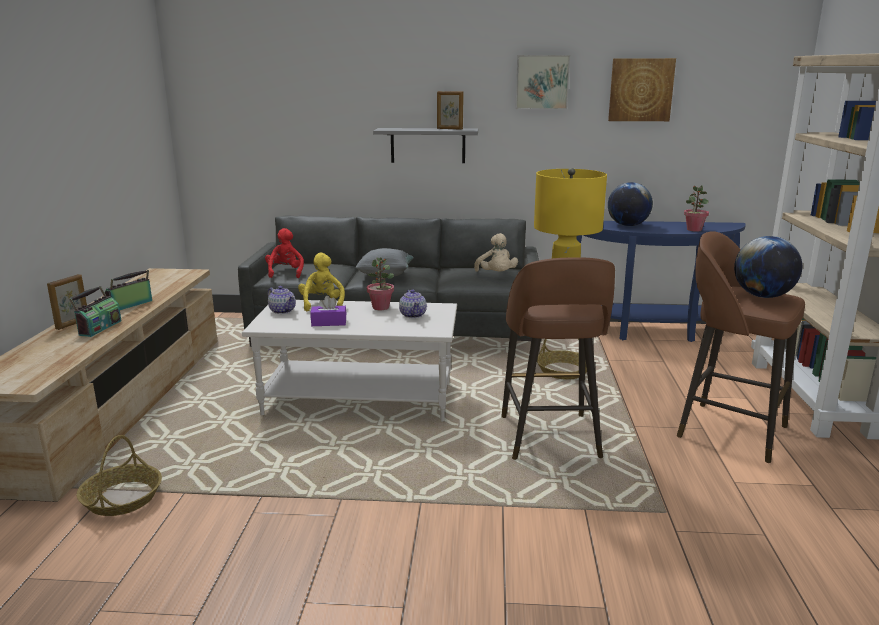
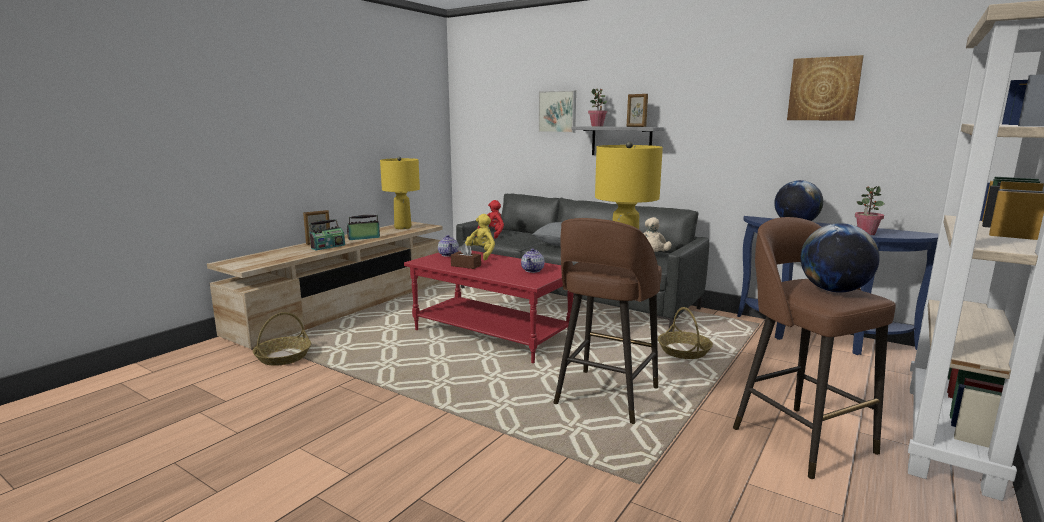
camera: 30 degrees right, 5 degrees down
white coffee table [242,300,457,421] -> red coffee table [404,250,574,363]
purple tissue box [310,296,346,326] -> brown tissue box [451,244,481,269]
potted plant [367,257,394,310] -> potted plant moved to [588,88,607,126]
picture [515,55,570,109] -> picture moved to [538,90,576,133]
none -> yellow table lamp [380,157,420,229]

